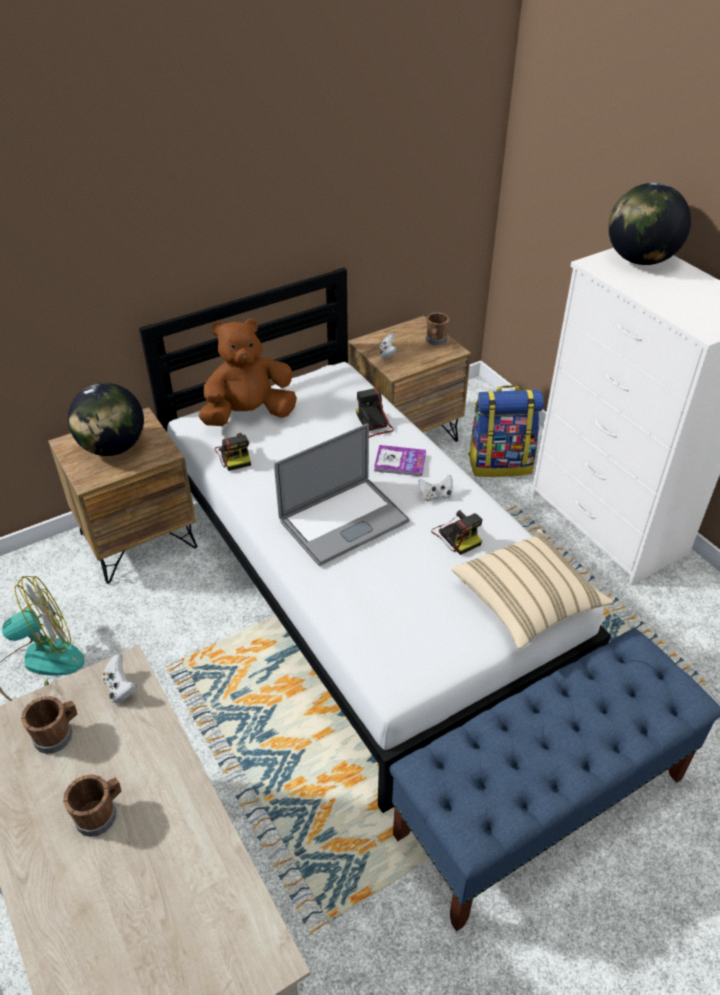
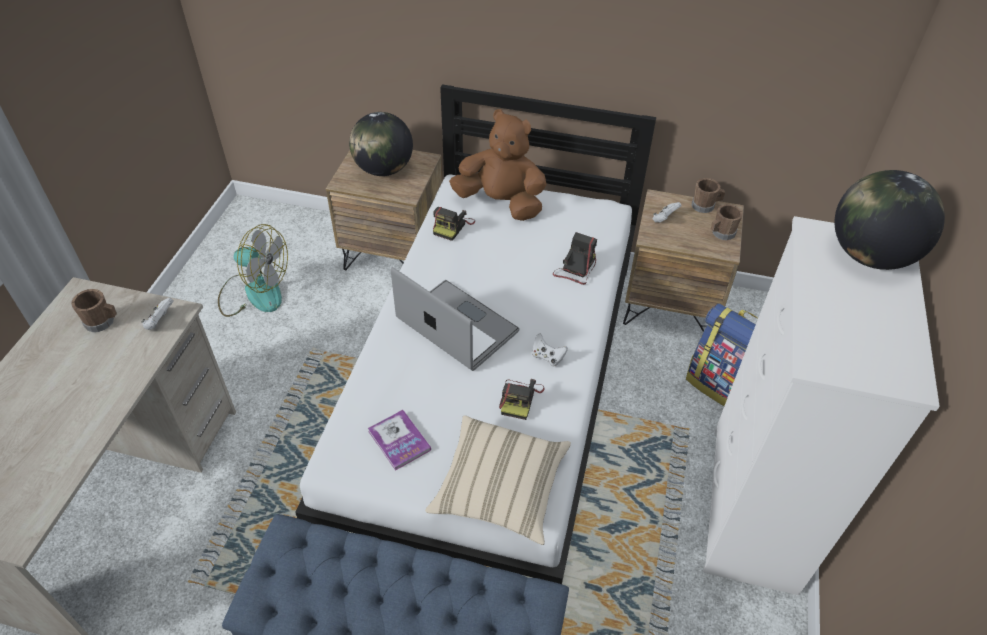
camera: 45 degrees right, 5 degrees up
brown mug [63,774,122,837] -> brown mug moved to [692,178,725,213]
laptop [274,423,410,566] -> laptop turned 150 degrees counterclockwise [391,267,519,371]
book [374,445,426,477] -> book moved to [368,410,431,471]

